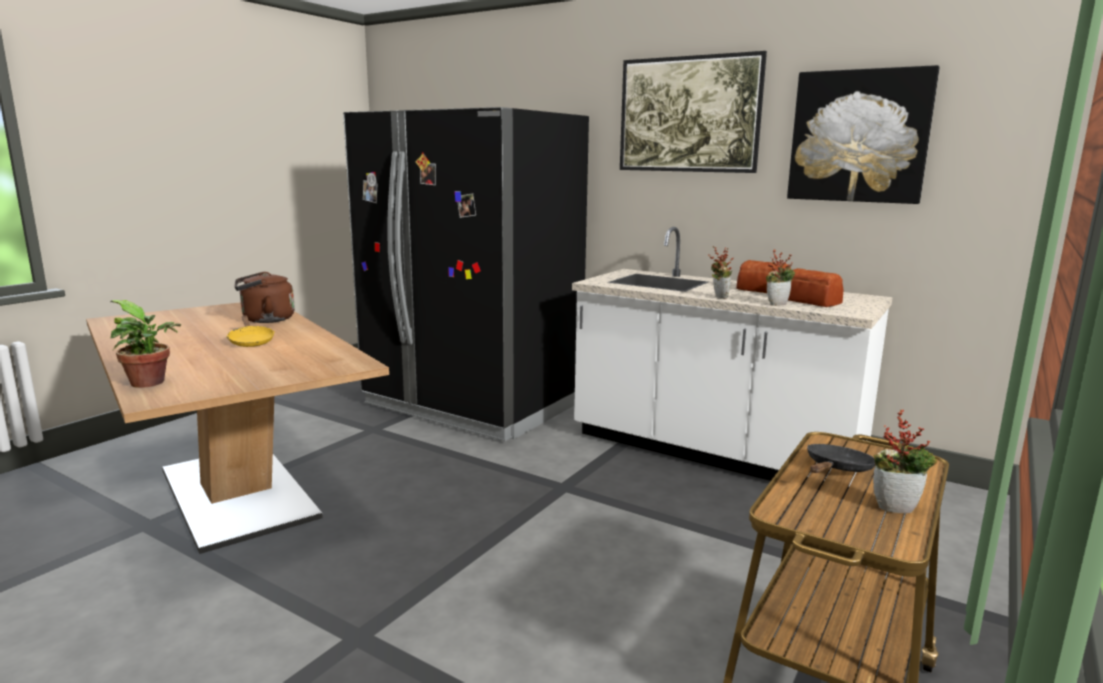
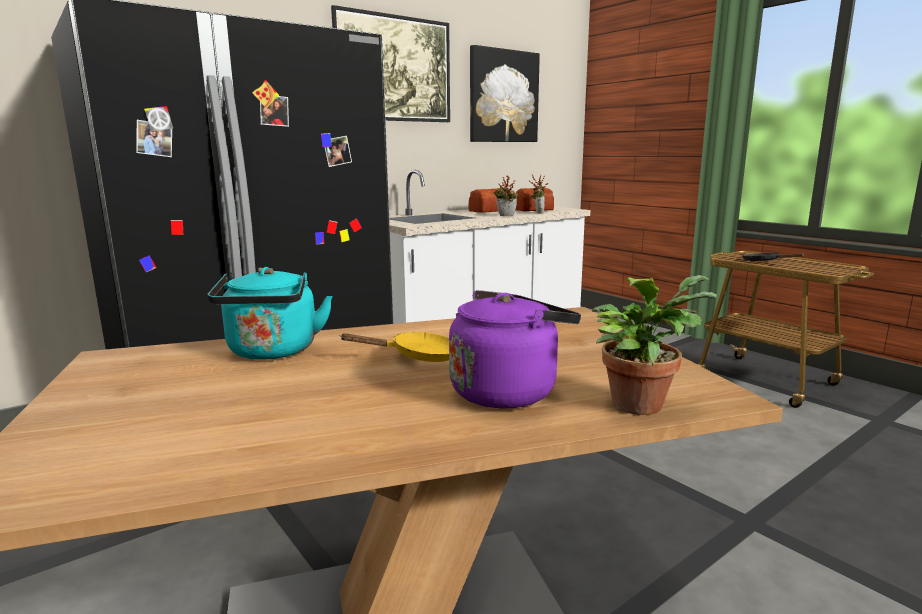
camera: 70 degrees left, 0 degrees up
brown kettle [235,272,295,323] -> turquoise kettle [207,267,333,360]
potted plant [873,409,938,513] -> none
none -> purple kettle [449,290,581,409]

